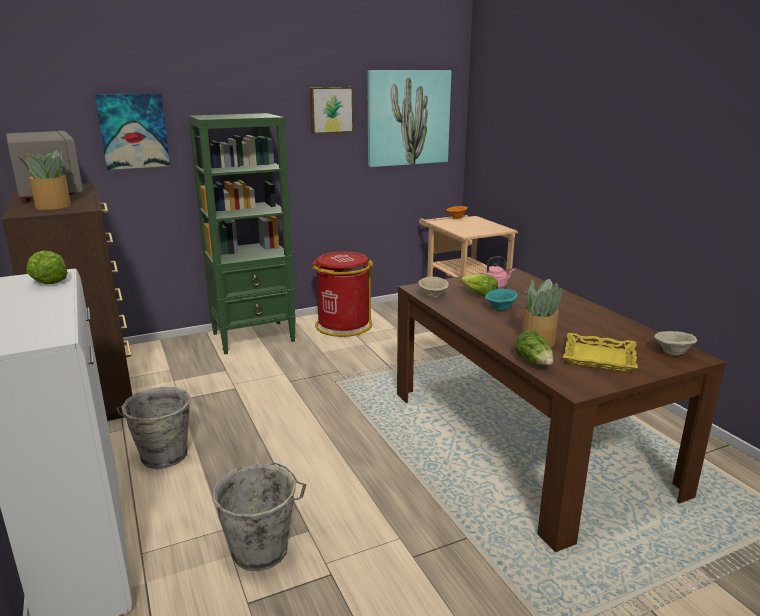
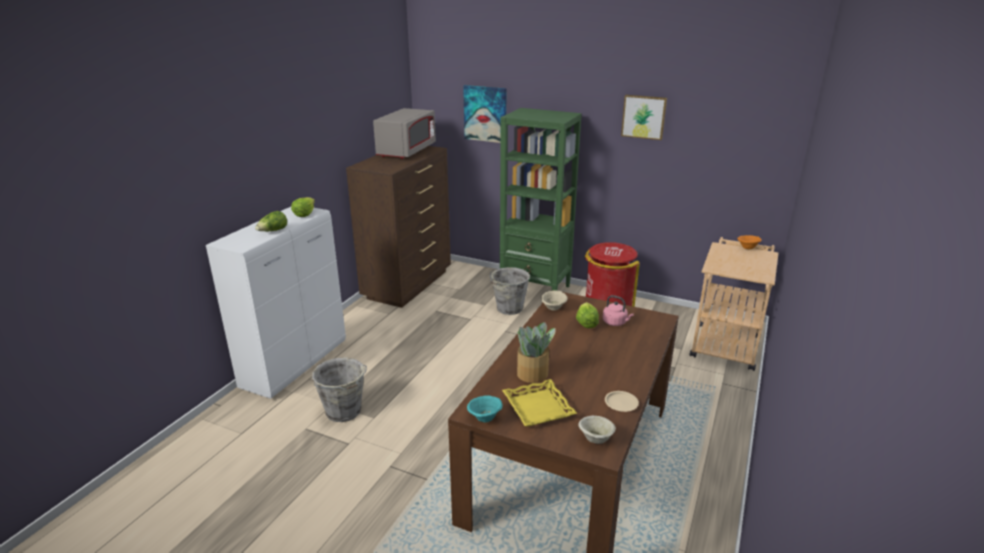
camera: 50 degrees right, 5 degrees up
potted plant [18,150,71,210] -> none
grey bucket [117,387,191,469] -> grey bucket moved to [490,267,530,315]
picture [367,70,452,167] -> none
turquoise bowl [485,289,518,311] -> turquoise bowl moved to [467,396,503,422]
lettuce [515,330,553,365] -> lettuce moved to [255,211,287,231]
none -> beige plate [605,391,639,412]

